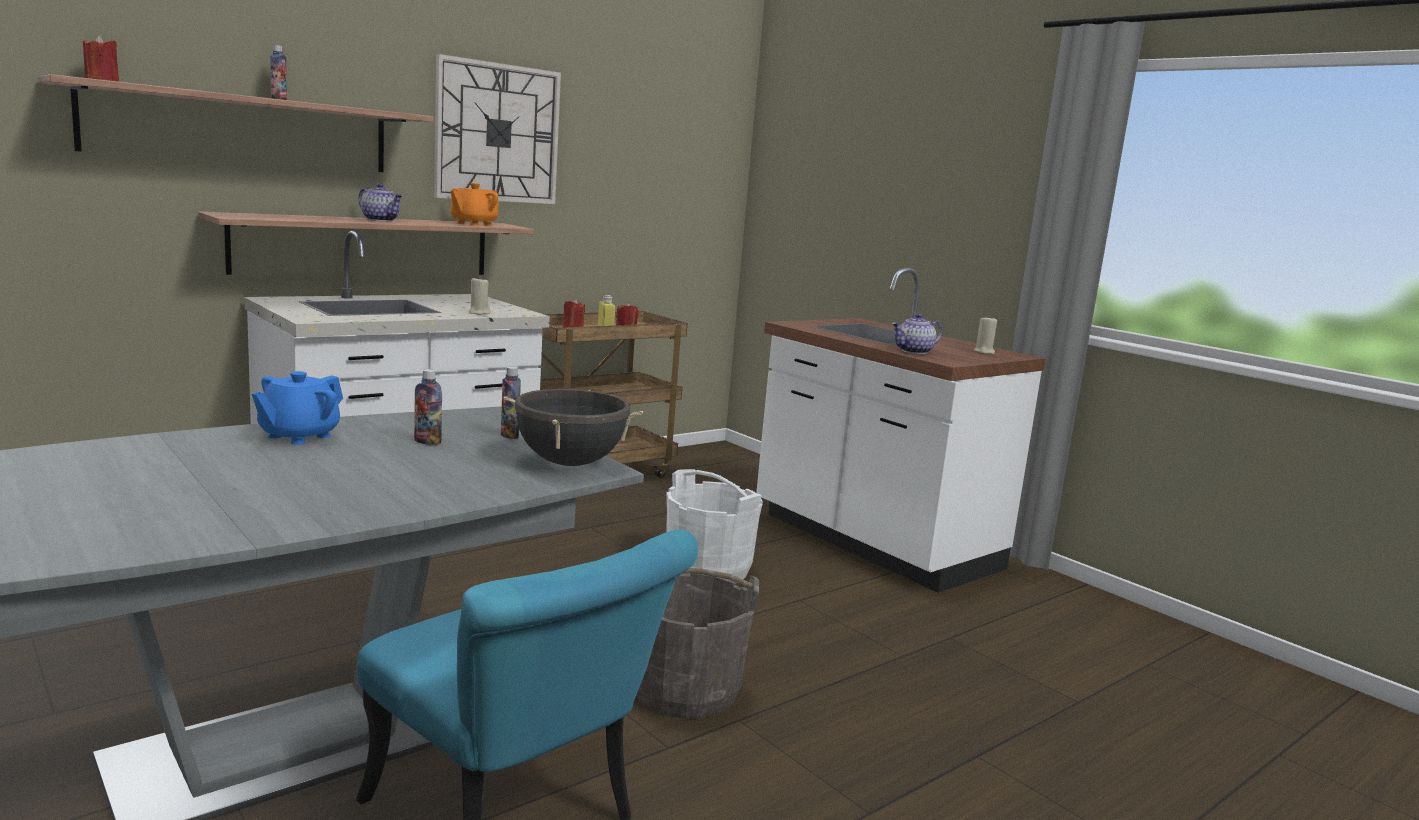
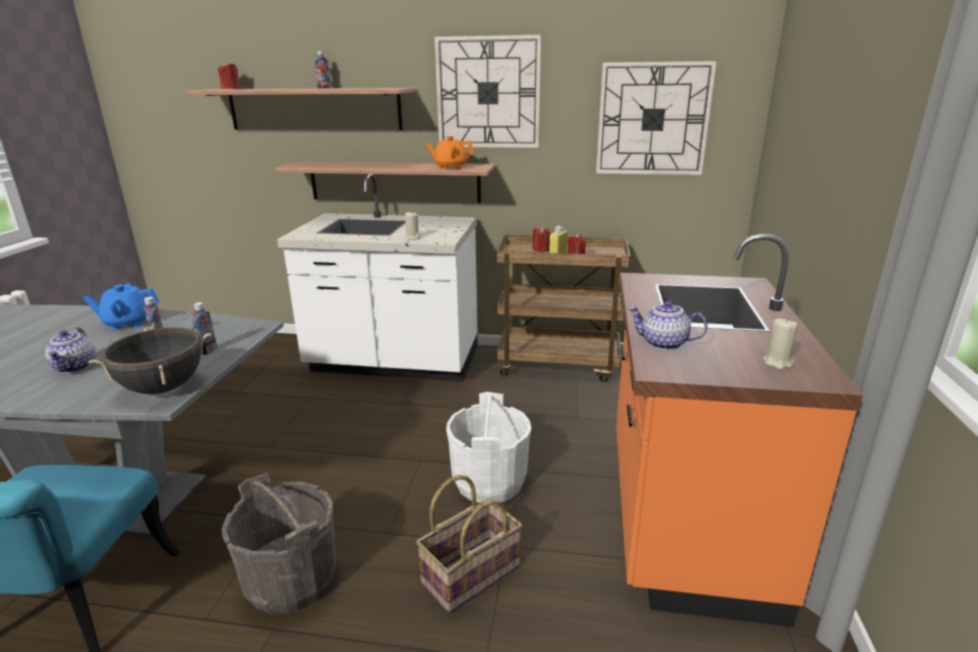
camera: 50 degrees right, 10 degrees up
teapot [358,183,403,222] -> teapot moved to [45,327,96,373]
white counter [756,268,1046,593] -> orange counter [616,234,863,627]
none -> basket [416,475,522,613]
none -> wall clock [596,61,717,175]

